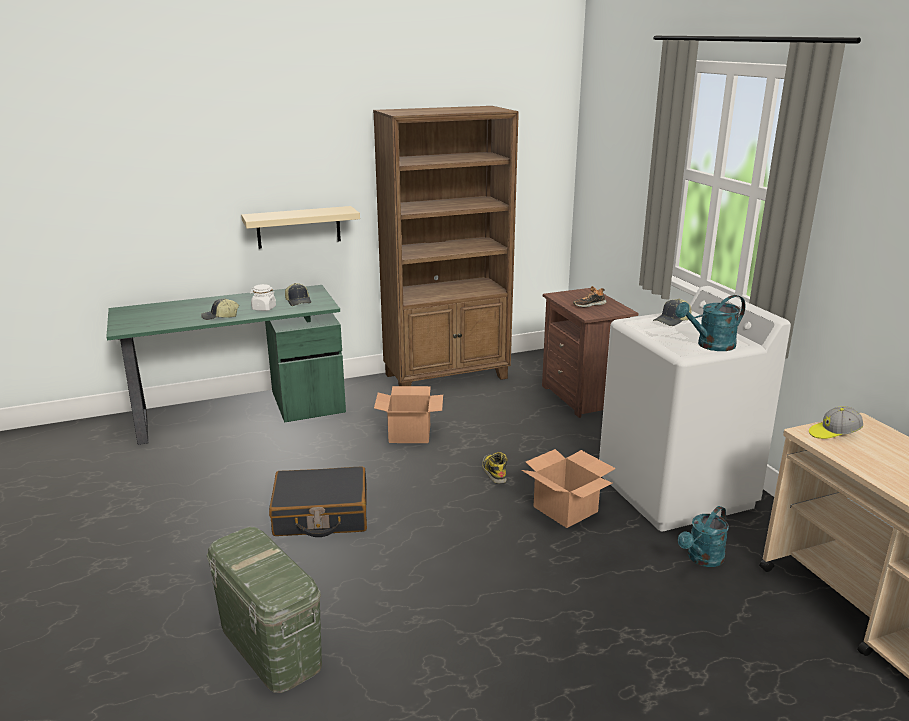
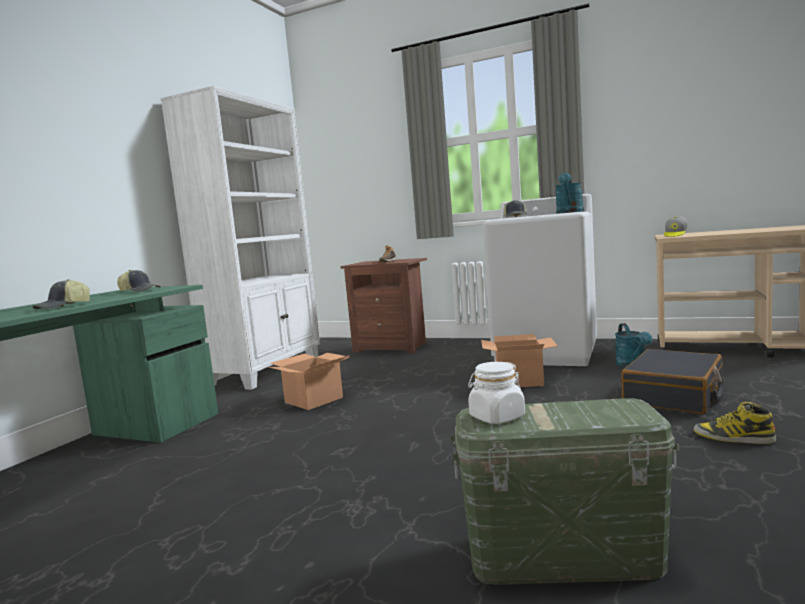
camera: 45 degrees left, 15 degrees down
beige shelf [241,206,360,249] -> none
white jar [250,284,276,311] -> white jar moved to [468,362,525,424]
black suitcase [269,466,367,537] -> black suitcase moved to [621,349,723,414]
brown bookcase [373,106,519,386] -> white bookcase [161,86,320,390]
boot [482,452,507,484] -> boot moved to [694,402,776,444]

